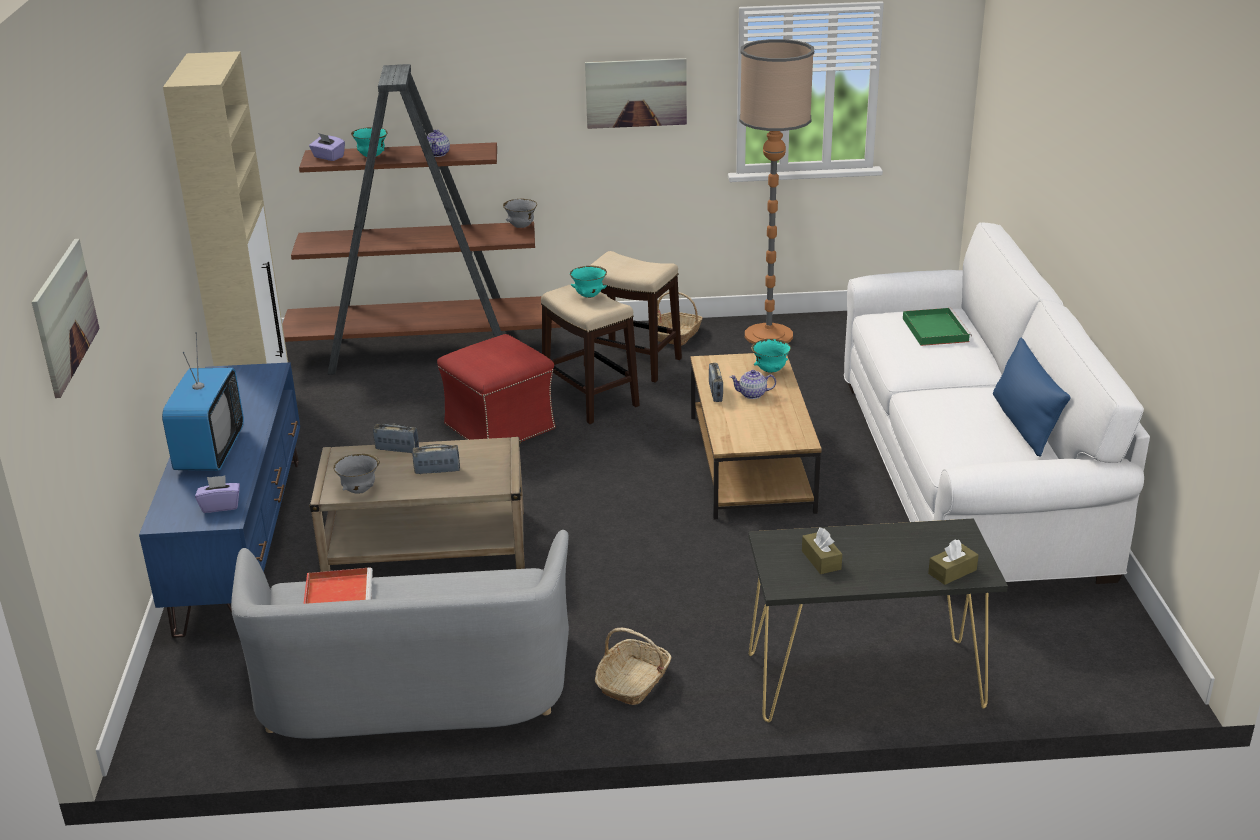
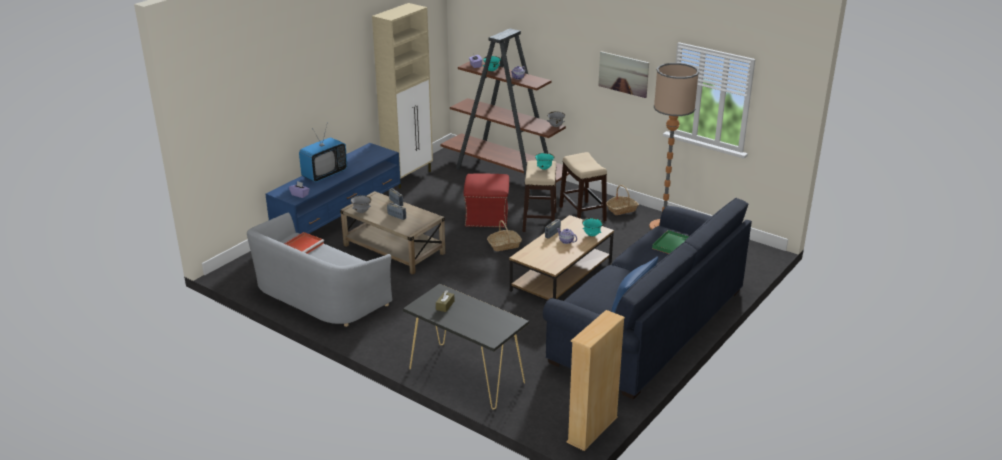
camera: 40 degrees right, 0 degrees up
picture [32,239,100,398] -> none
basket [595,628,671,705] -> basket moved to [487,220,522,251]
white sofa [844,222,1150,584] -> blue sofa [543,198,752,399]
brown tissue box [928,539,979,585] -> none
none -> beige bookcase [566,310,625,451]

